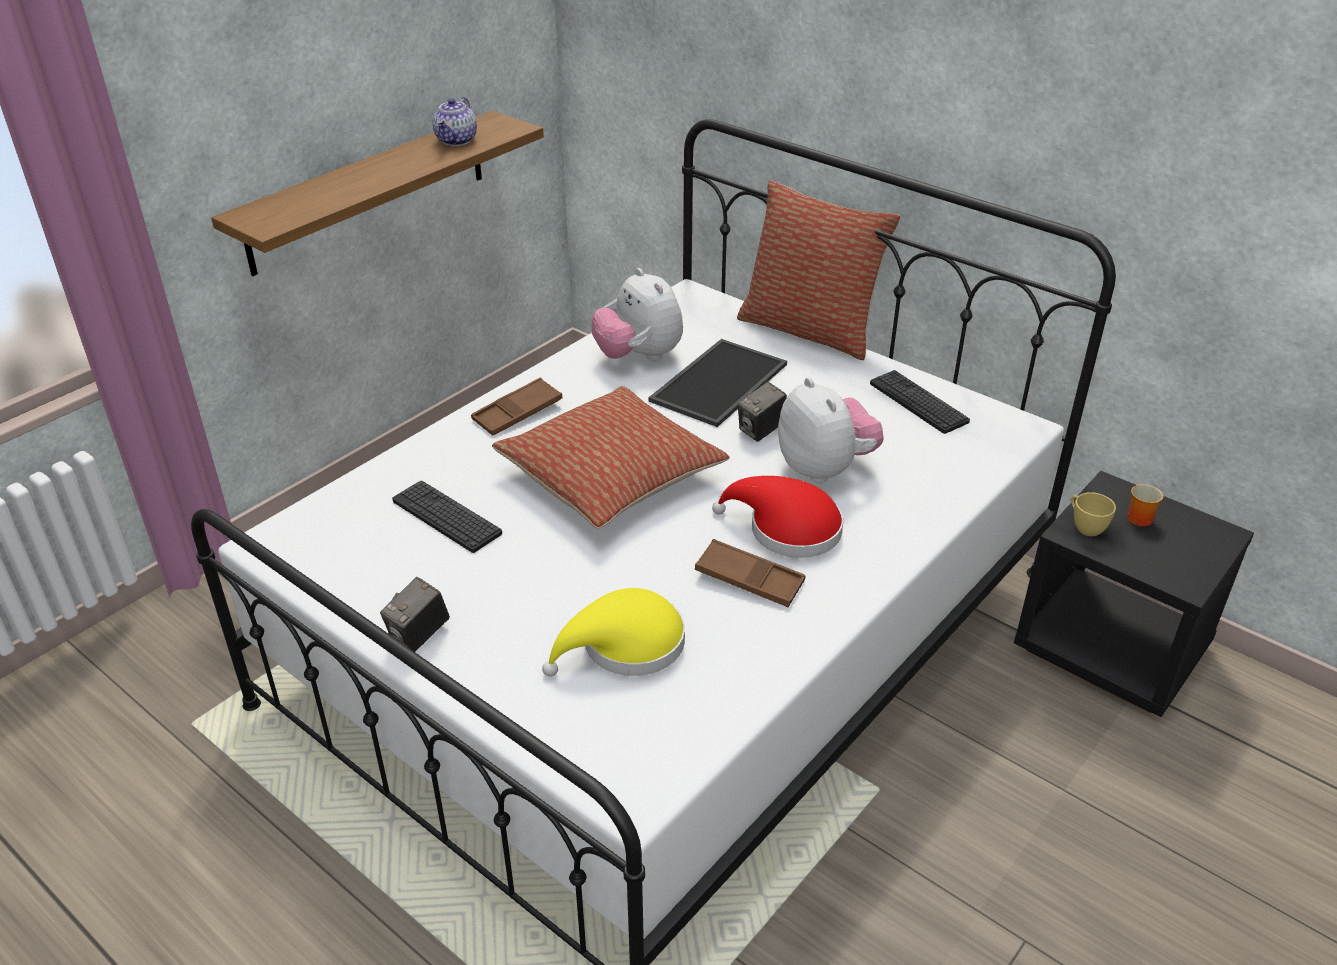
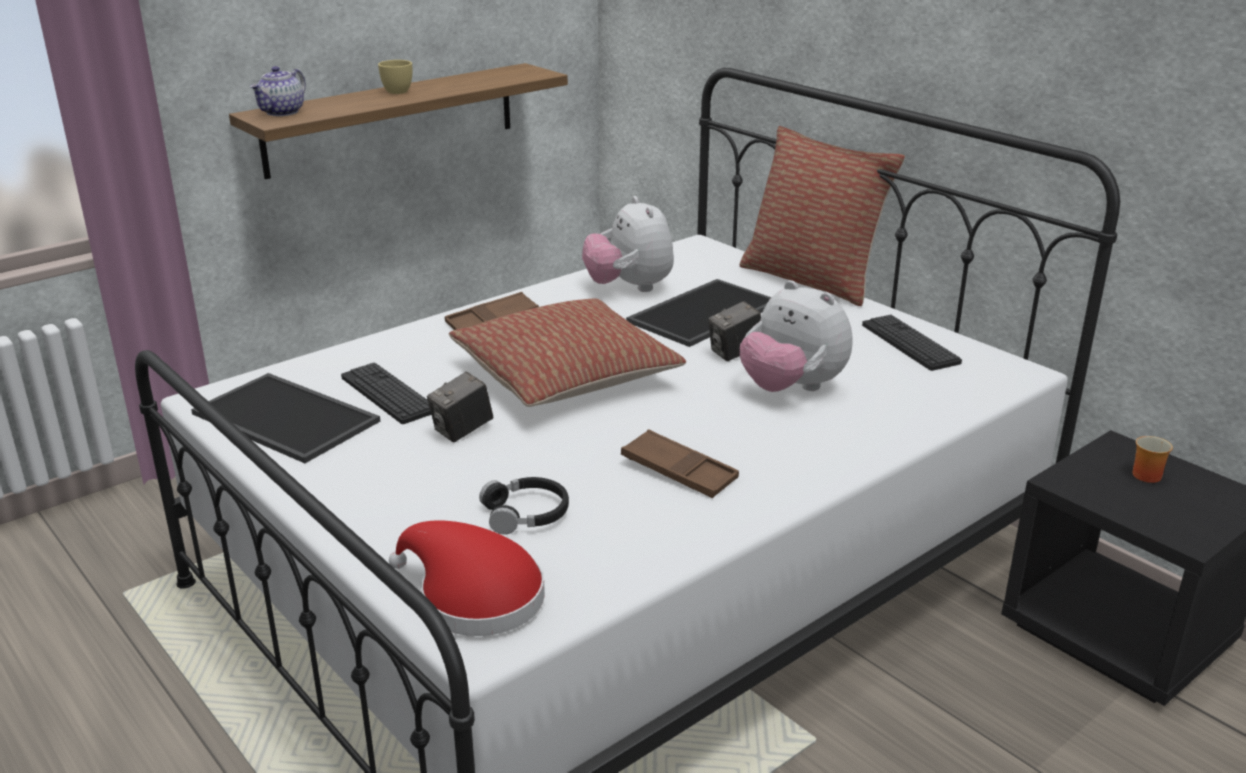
camera: 10 degrees right, 10 degrees down
camera [380,577,450,652] -> camera moved to [427,371,493,443]
teapot [433,97,477,146] -> teapot moved to [250,66,306,116]
yellow hat [542,588,685,677] -> black headphones [479,477,569,535]
red hat [712,476,843,558] -> red hat moved to [389,520,545,636]
plush toy [778,377,884,483] -> plush toy turned 150 degrees clockwise [740,280,852,392]
yellow cup [1071,492,1116,536] -> yellow cup moved to [378,60,412,94]
none -> tray [191,373,380,463]

